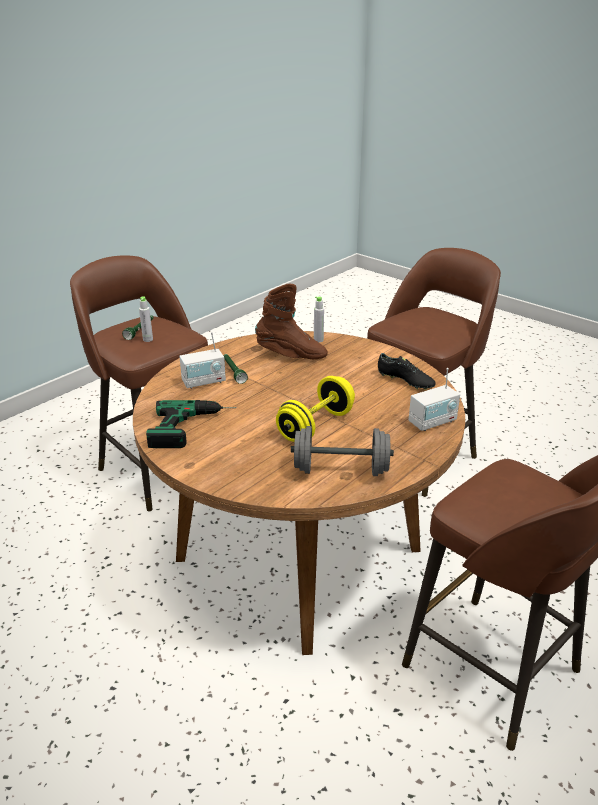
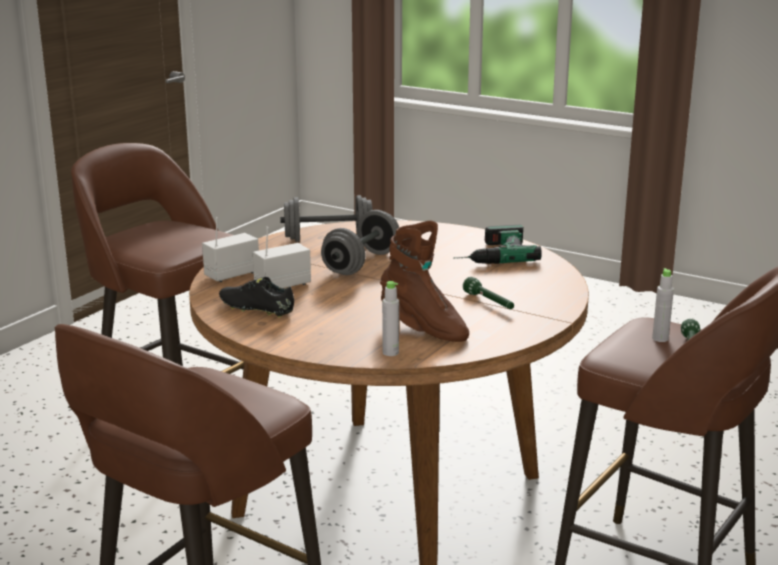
camera: 170 degrees right, 10 degrees down
radio [179,332,226,389] -> radio moved to [253,227,311,288]
brown boot [255,284,328,359] -> brown boot turned 135 degrees counterclockwise [380,220,469,342]
yellow dumbbell [276,376,355,442] -> grey dumbbell [321,210,399,275]

